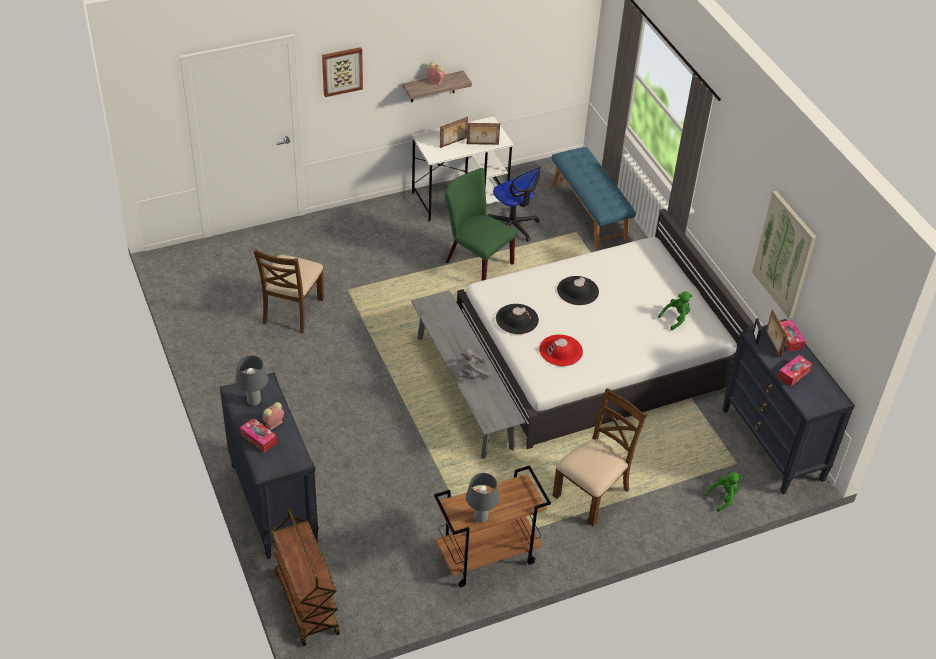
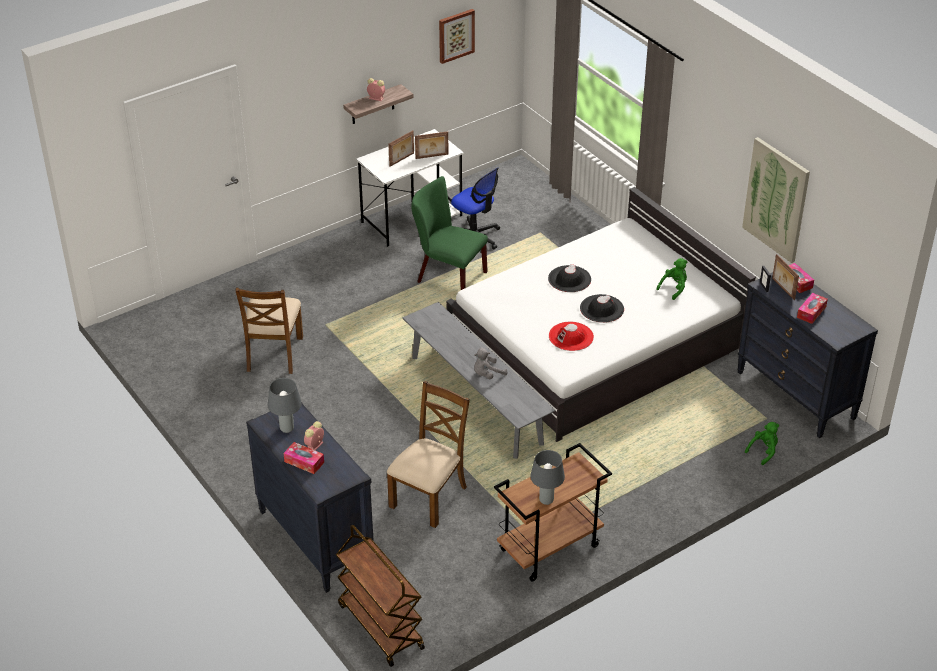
camera: 10 degrees left, 5 degrees down
picture [322,47,363,97] -> picture moved to [439,9,475,64]
black hat [496,304,539,334] -> black hat moved to [580,294,624,323]
blue bench [552,147,636,249] -> none
brown chair [552,388,647,526] -> brown chair moved to [387,381,470,528]

